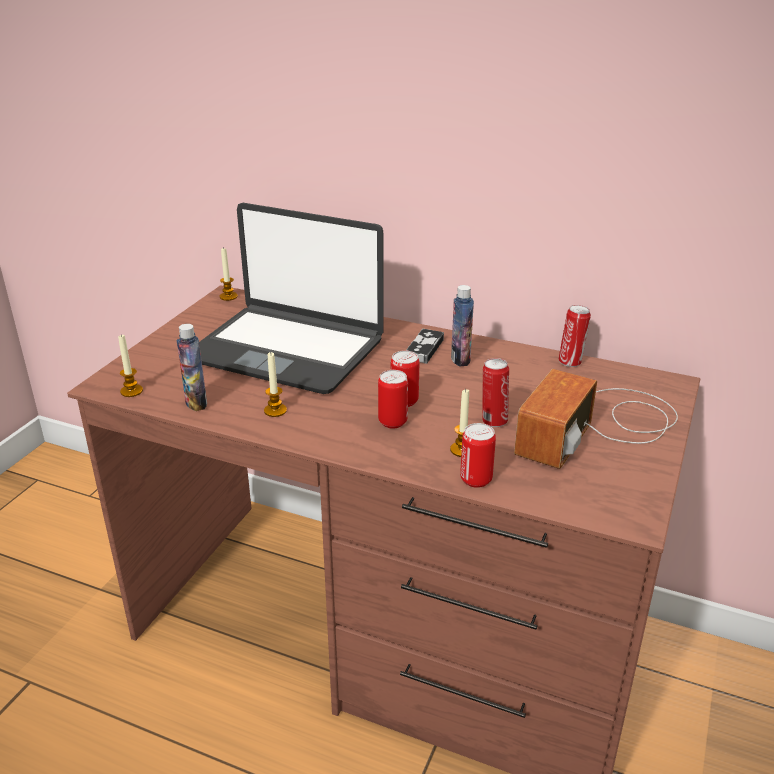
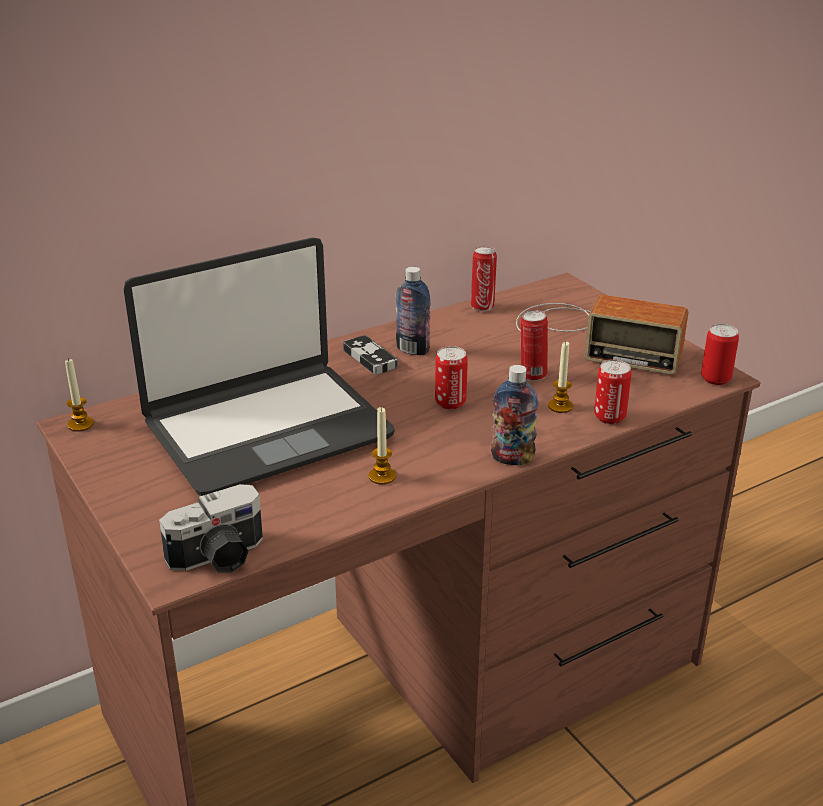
camera: 55 degrees left, 0 degrees up
candle [118,335,143,397] -> camera [159,484,263,573]
bottle [177,324,207,411] -> bottle moved to [491,365,539,465]
can [378,370,408,428] -> can moved to [701,324,739,385]
radio [514,369,678,469] -> radio turned 45 degrees counterclockwise [516,295,688,374]

